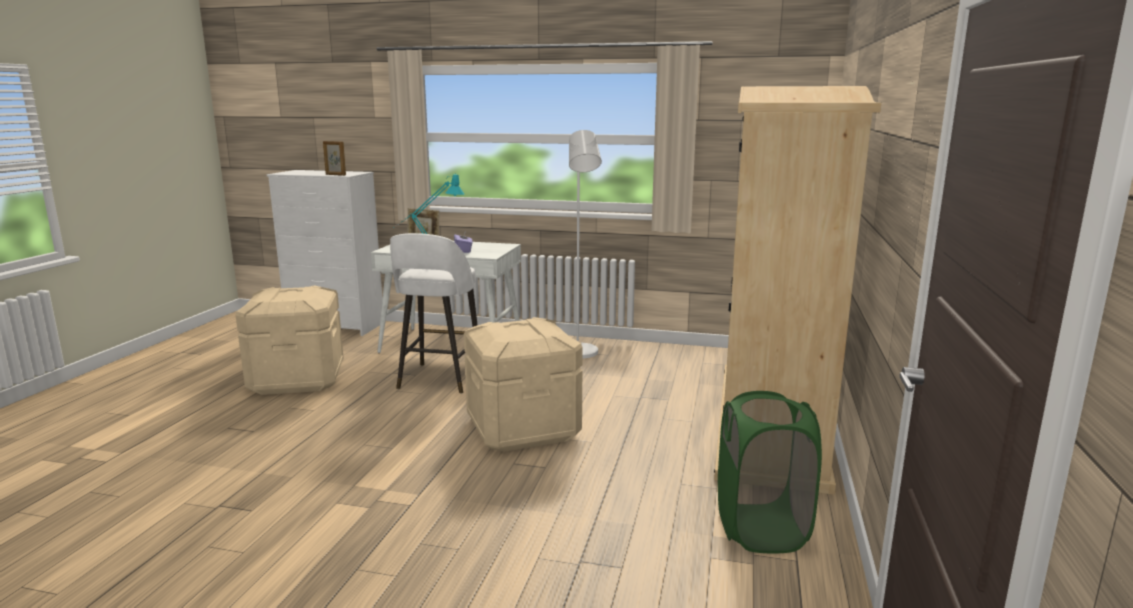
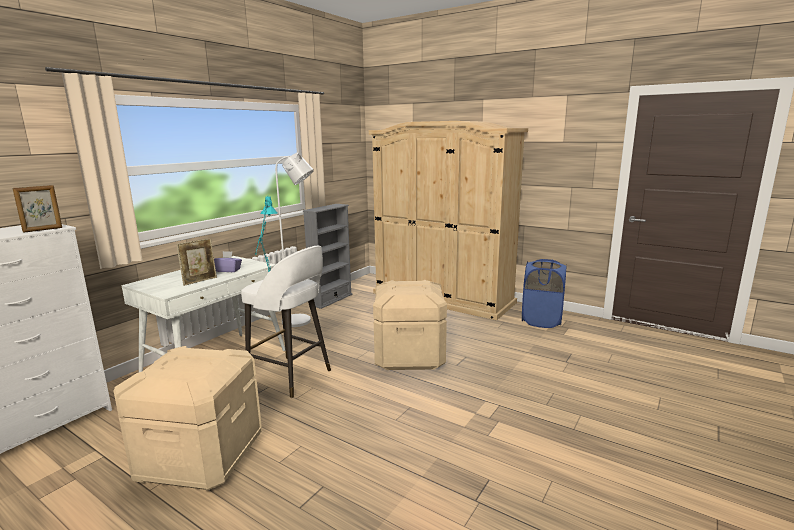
camera: 70 degrees left, 0 degrees up
green laundry basket [718,391,822,554] -> blue laundry basket [522,259,567,328]
none -> grey bookcase [303,204,353,309]

